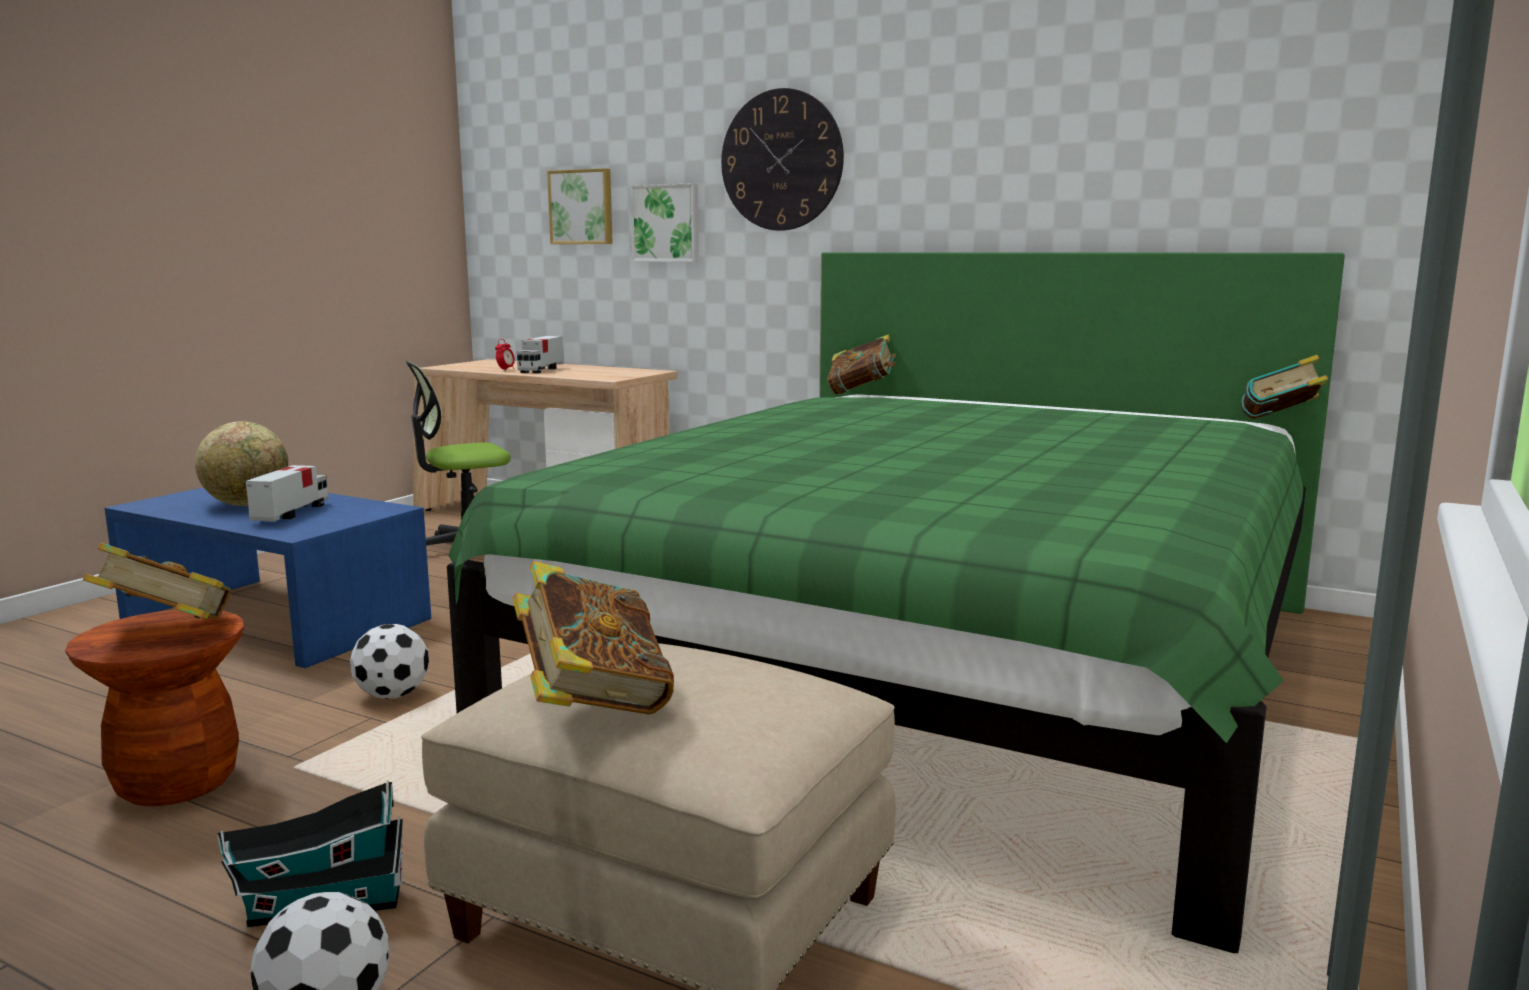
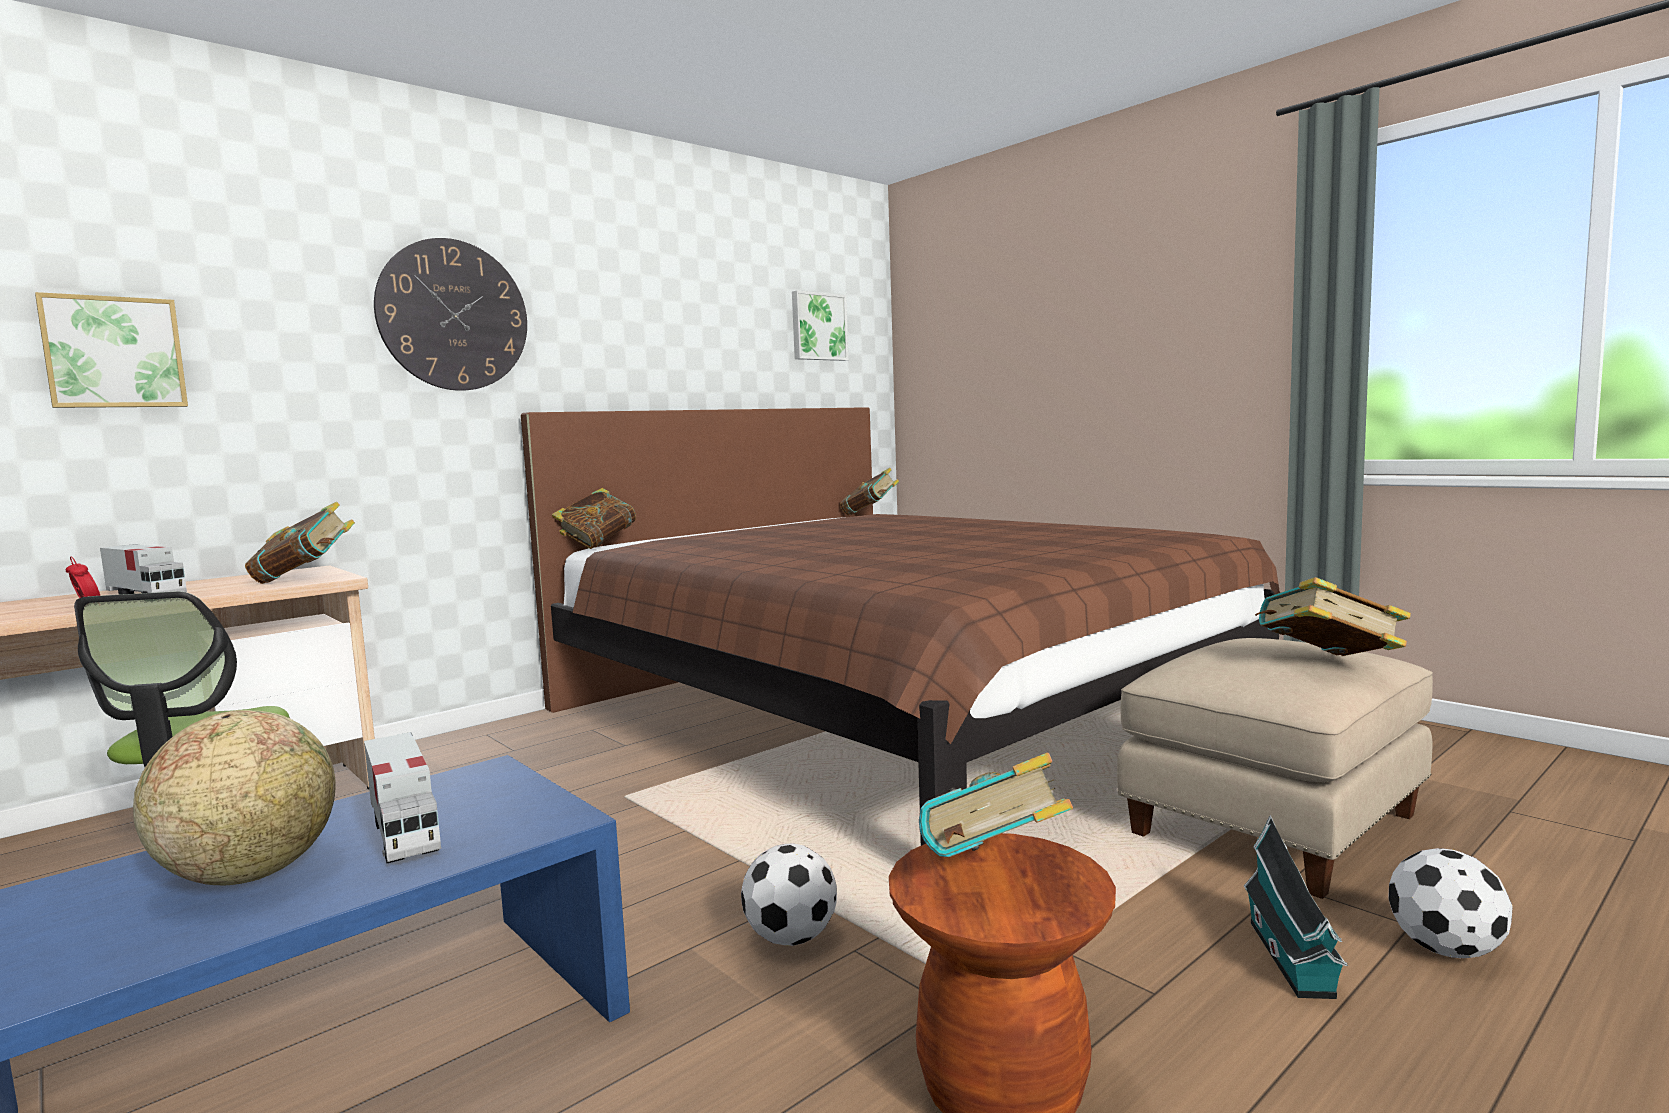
camera: 70 degrees left, 5 degrees down
toy truck [246,465,328,522] -> toy truck turned 150 degrees counterclockwise [364,732,441,863]
green bed [447,252,1345,953] -> brown bed [521,407,1280,846]
picture [630,183,699,262] -> picture moved to [792,290,848,361]
none -> book [245,502,355,584]

